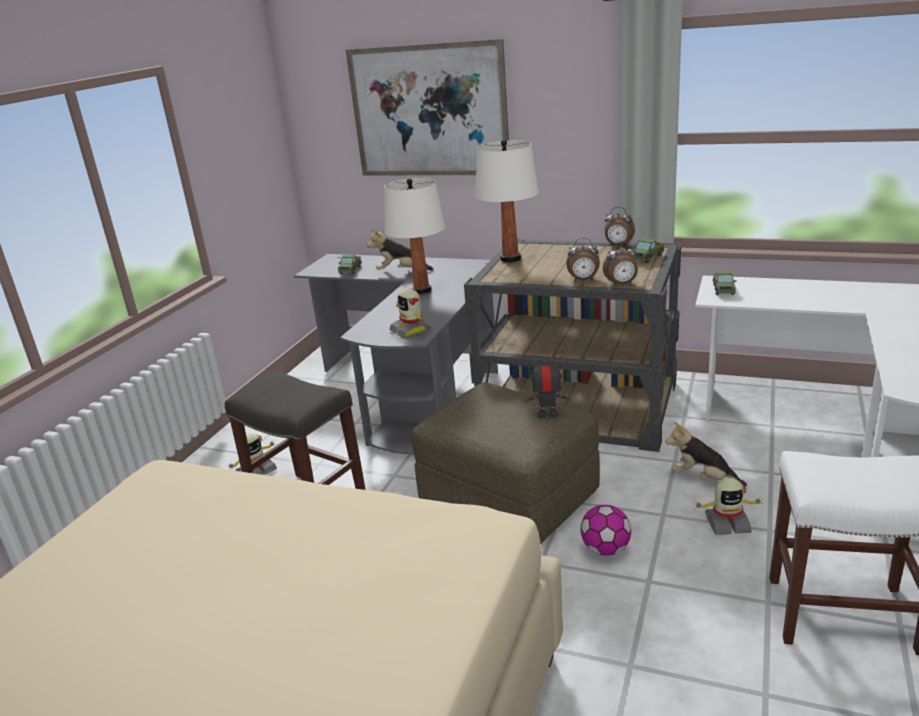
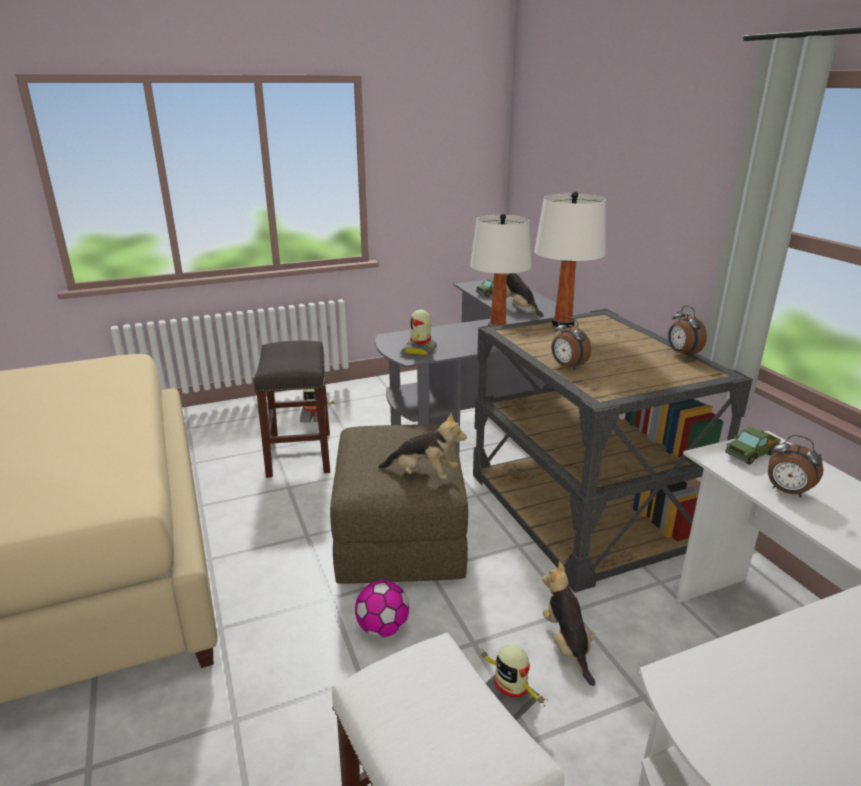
camera: 45 degrees right, 0 degrees up
picture [346,39,509,176] -> none
toy robot [524,356,571,418] -> plush toy [378,412,467,479]
alarm clock [603,241,638,286] -> alarm clock moved to [768,435,824,497]
toy truck [633,238,664,263] -> none

